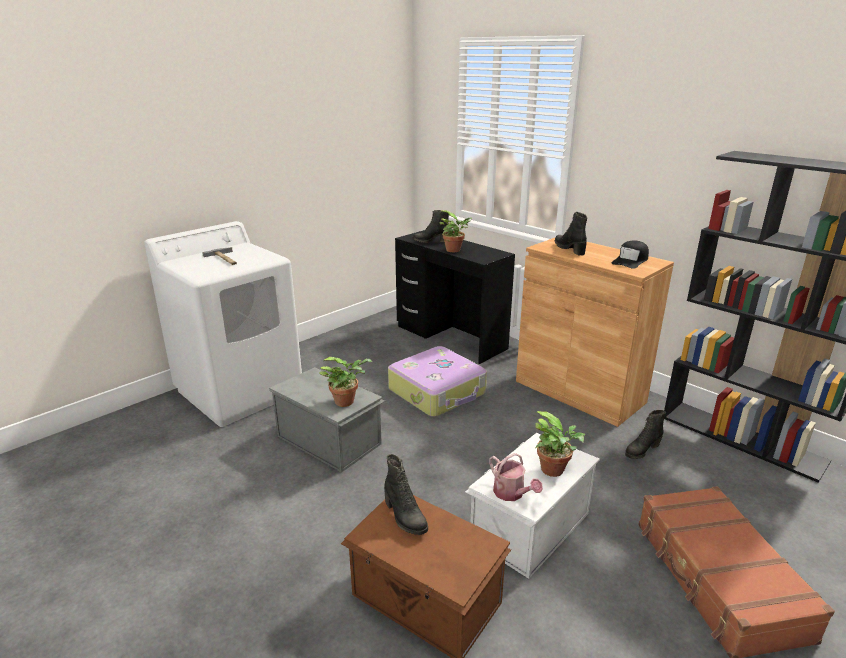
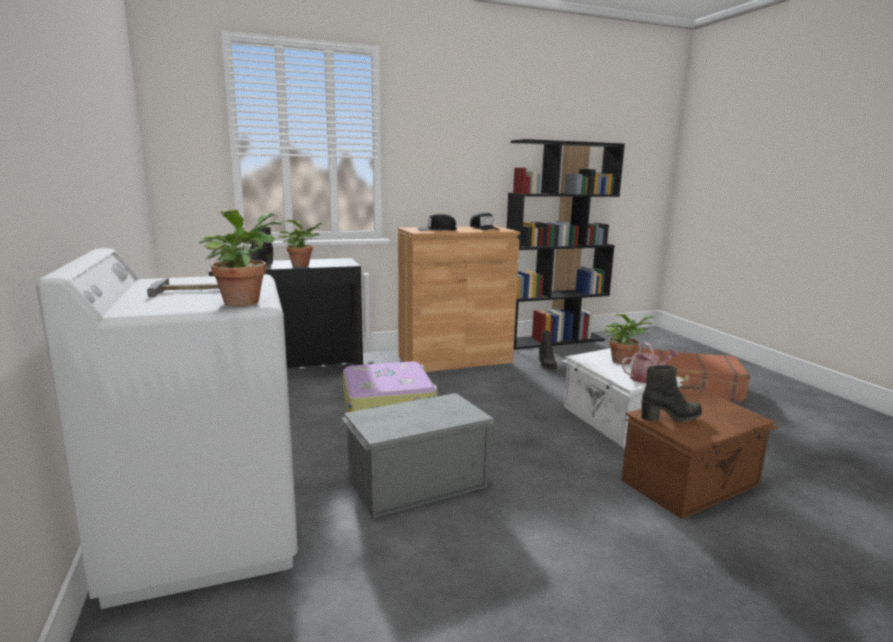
camera: 65 degrees left, 10 degrees down
potted plant [319,357,372,407] -> potted plant moved to [199,210,281,306]
black boot [555,212,587,256] -> black cap [417,214,457,231]

